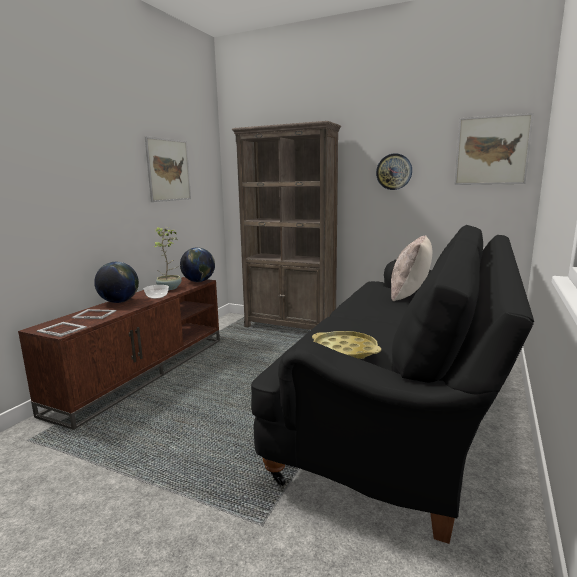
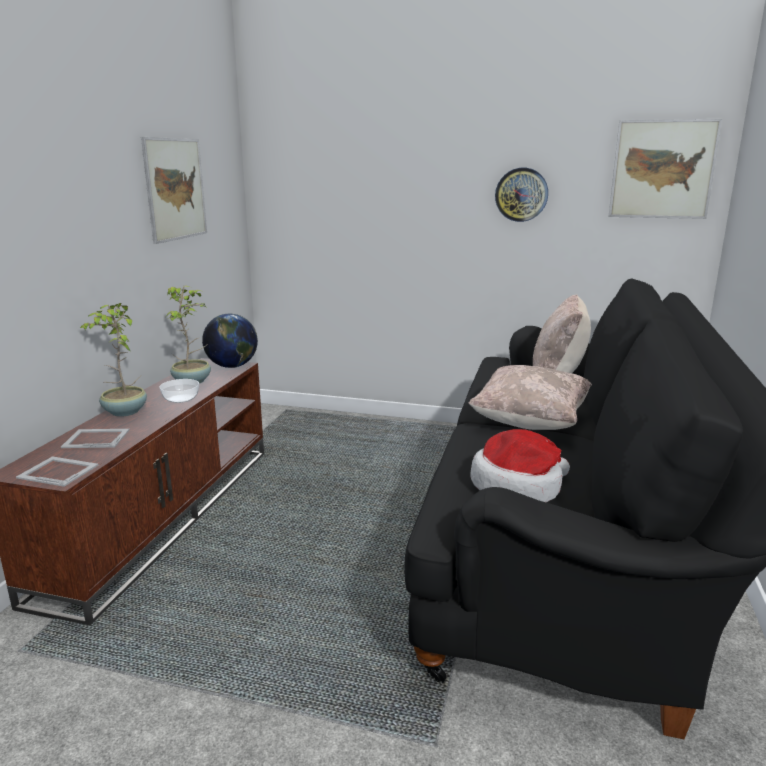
camera: 10 degrees left, 5 degrees up
globe [94,262,139,303] -> potted plant [80,303,147,417]
brown bookcase [232,121,341,330] -> none
yellow tray [312,331,381,359] -> hat [470,429,570,502]
none -> beige pillow [468,365,592,430]

